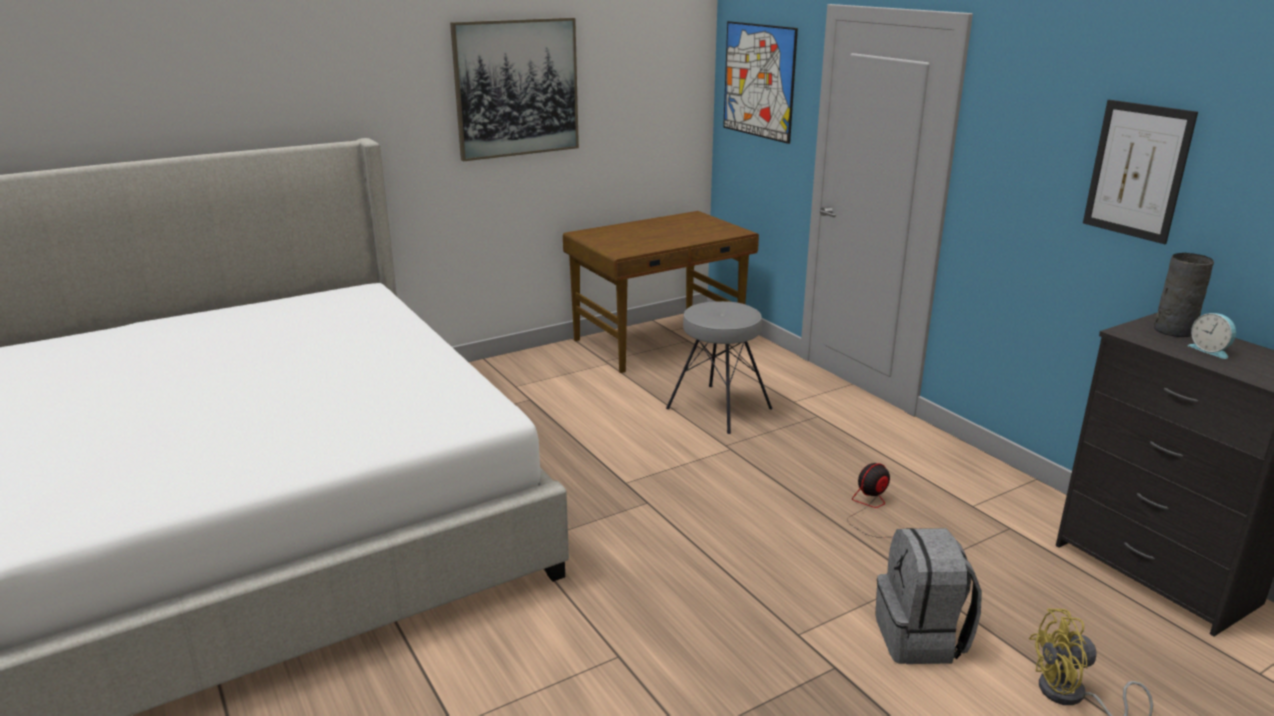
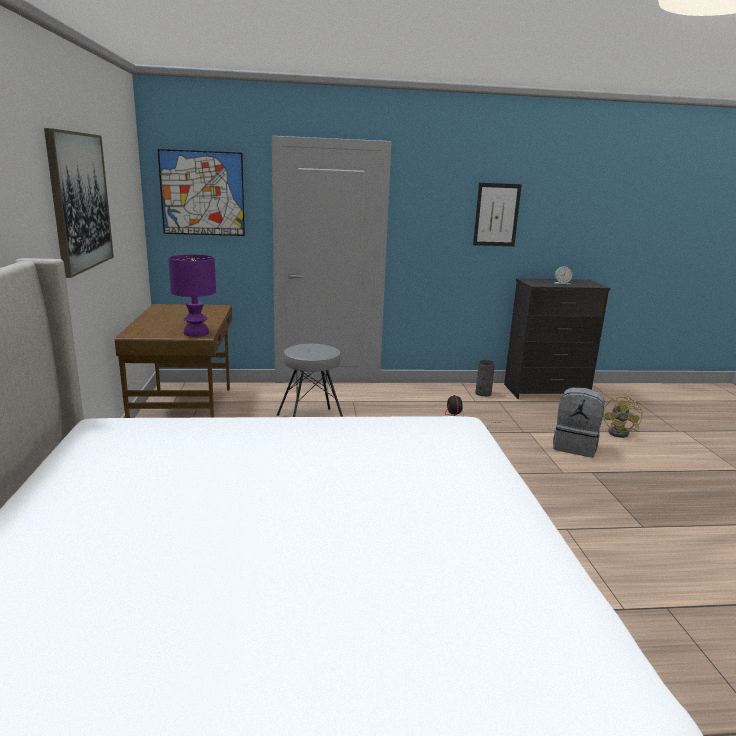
camera: 65 degrees left, 5 degrees down
grey vase [1154,253,1214,337] -> grey vase moved to [475,360,495,397]
none -> purple table lamp [168,254,216,337]

